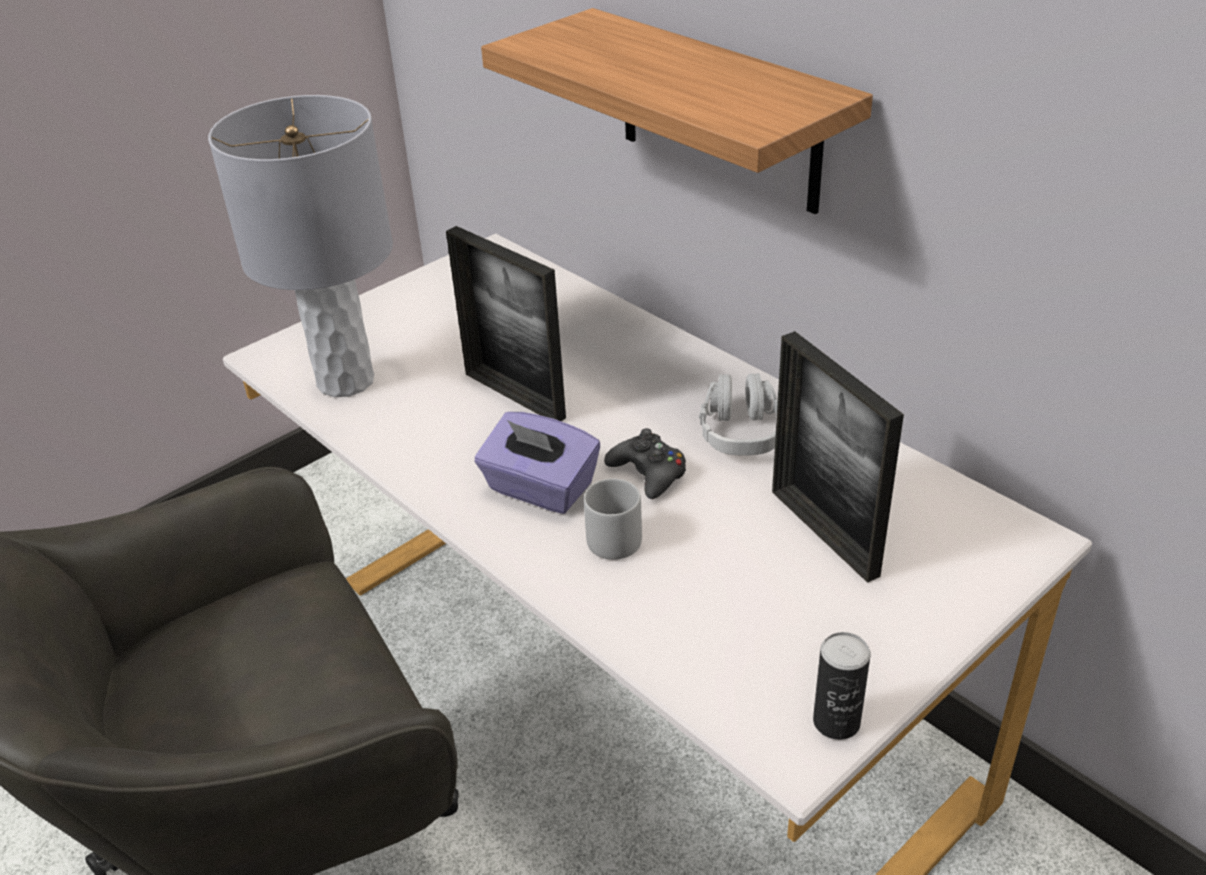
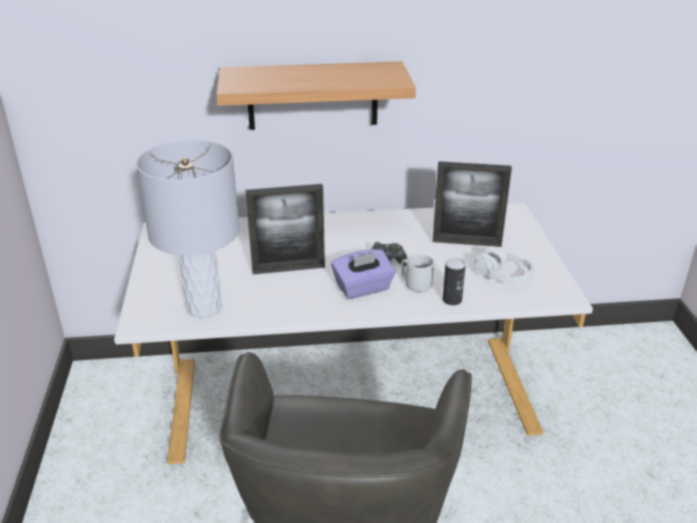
camera: 55 degrees left, 5 degrees down
white headphones [699,373,778,456] -> white headphones moved to [474,246,535,285]
can [813,632,871,740] -> can moved to [443,258,466,305]

